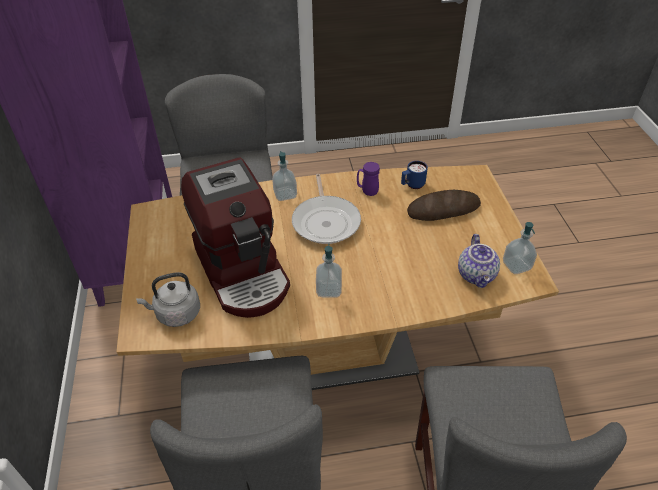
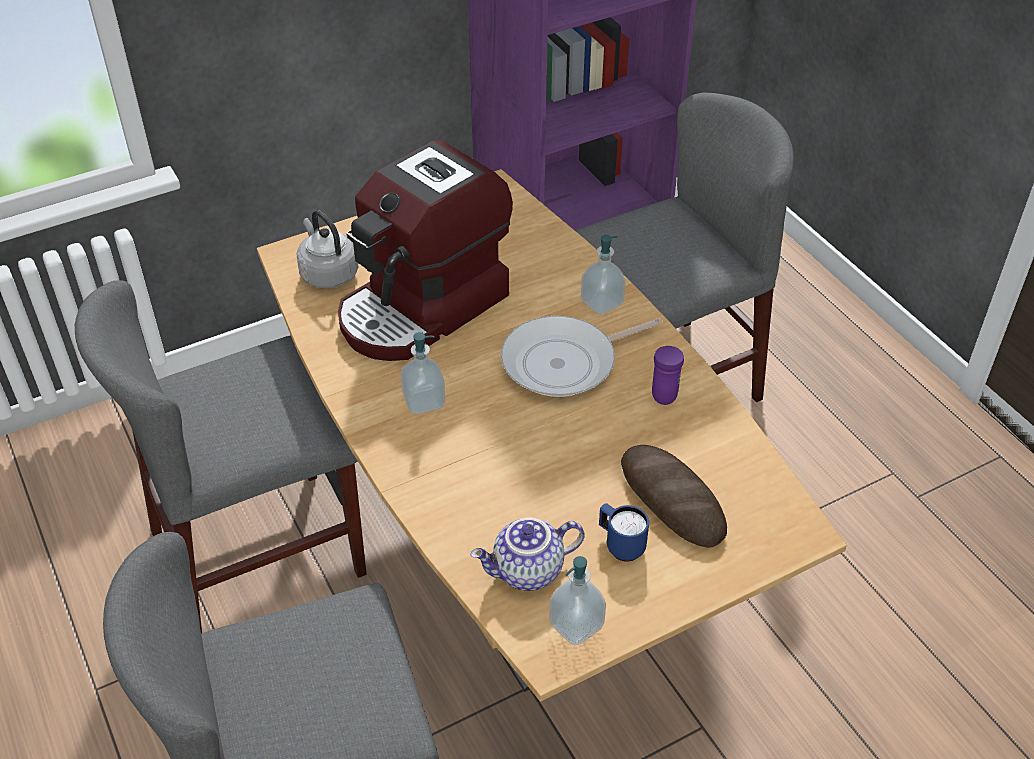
camera: 70 degrees right, 0 degrees up
blue mug [401,161,428,189] -> blue mug moved to [599,503,649,562]

